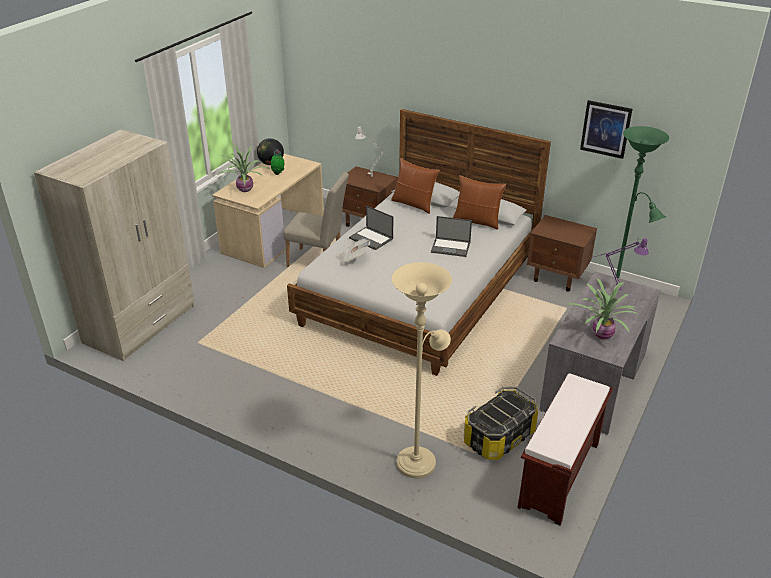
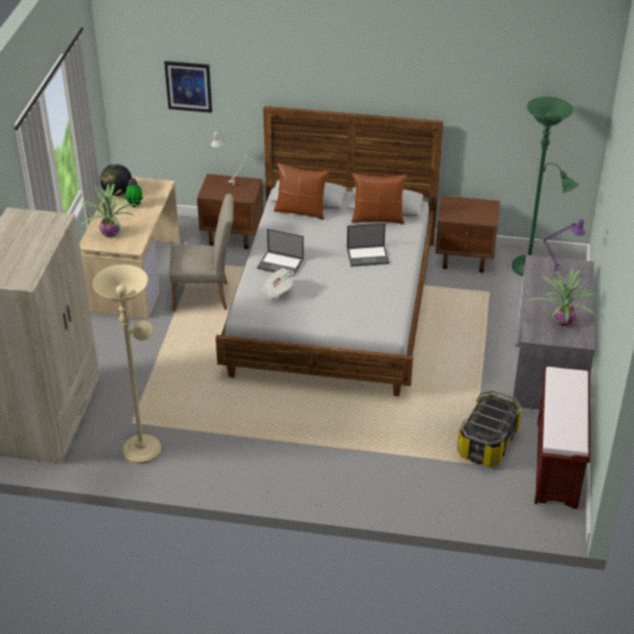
camera: 20 degrees left, 5 degrees up
beige floor lamp [392,262,452,478] -> beige floor lamp moved to [92,265,161,464]
picture [580,100,633,159] -> picture moved to [164,61,212,113]

